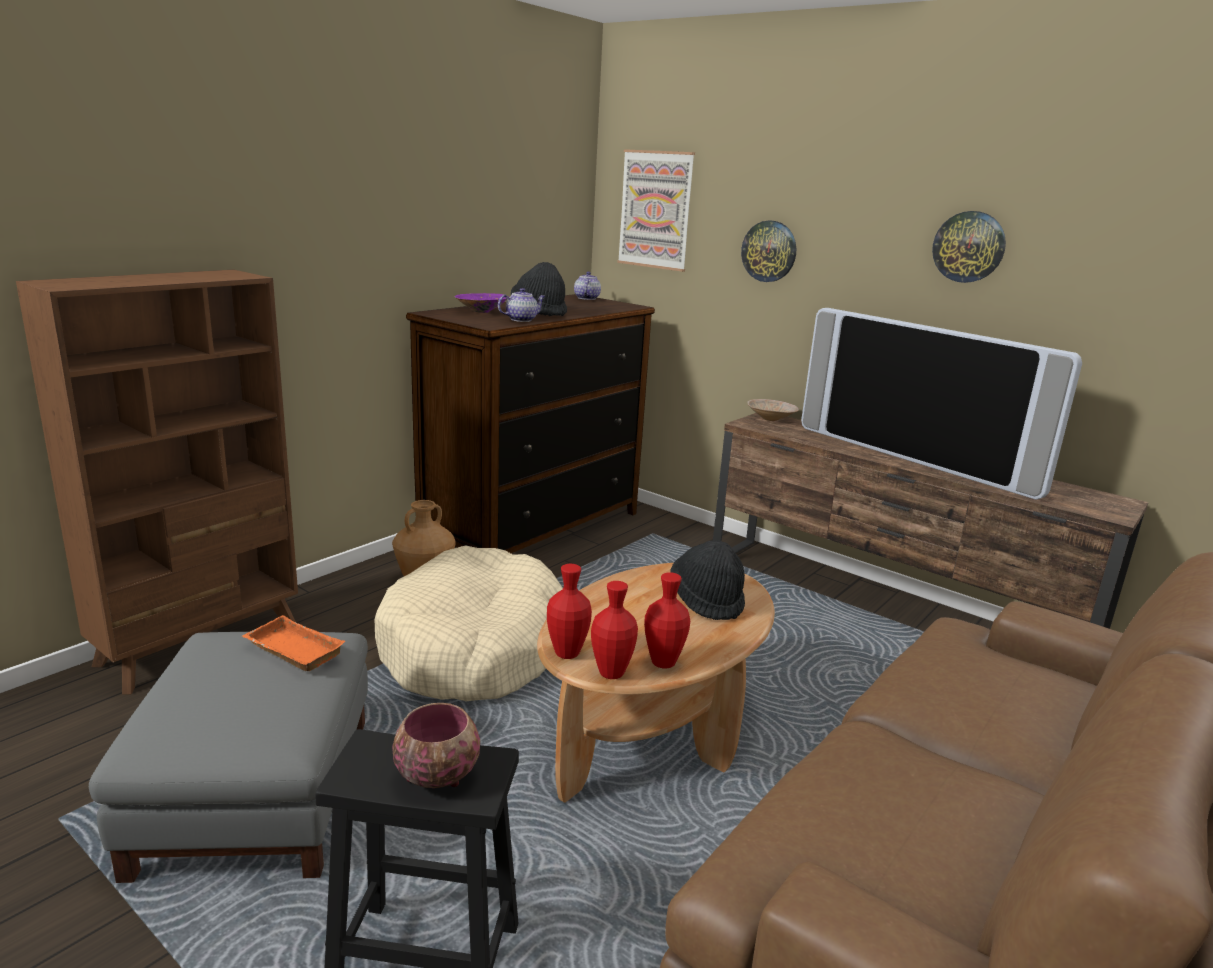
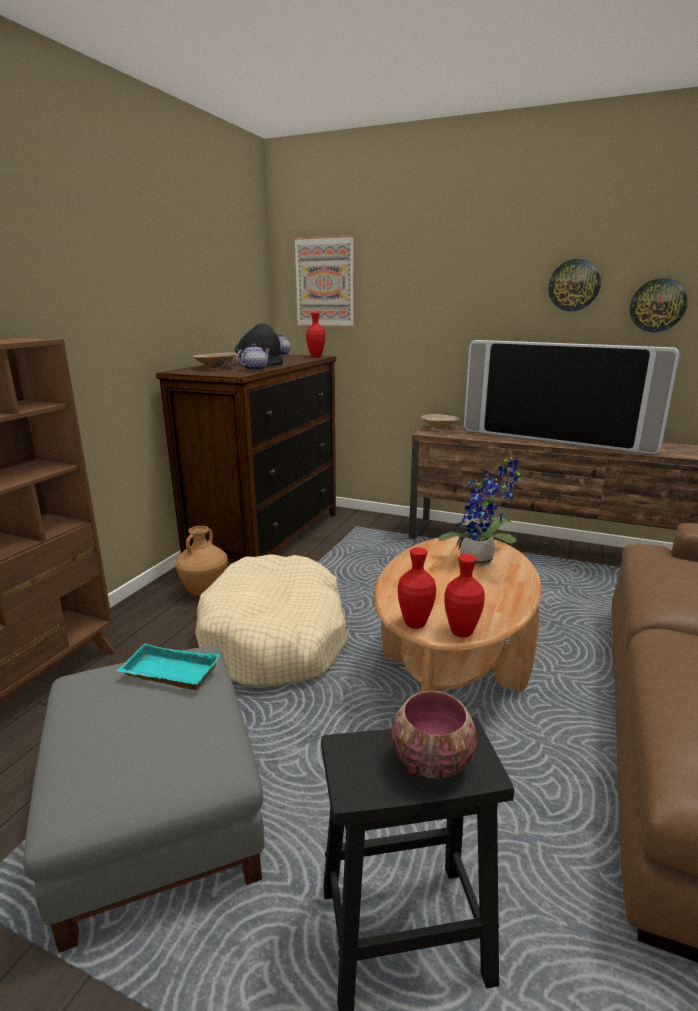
camera: 15 degrees left, 0 degrees up
orange tray [242,615,346,671] -> turquoise tray [117,643,220,690]
purple bowl [454,293,509,313] -> beige bowl [192,353,237,368]
red vase [644,572,690,668] -> red vase moved to [306,312,326,357]
black hat [670,540,745,620] -> potted plant [438,457,520,566]
wall clock [741,221,796,282] -> wall clock moved to [630,278,688,332]

